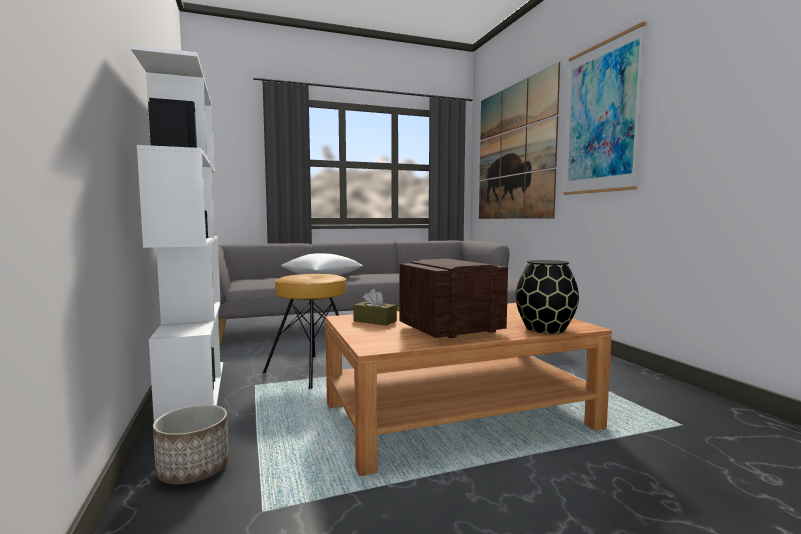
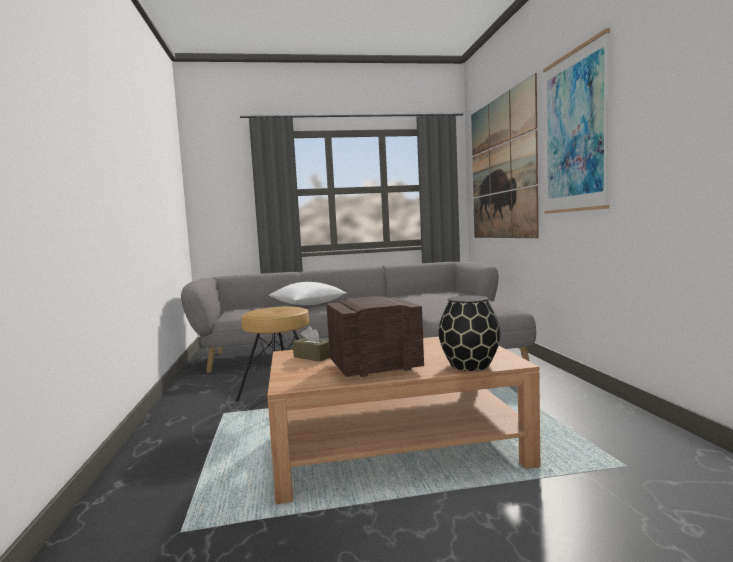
camera: 10 degrees right, 0 degrees up
white bookcase [131,45,223,422] -> none
planter [153,404,229,484] -> none

